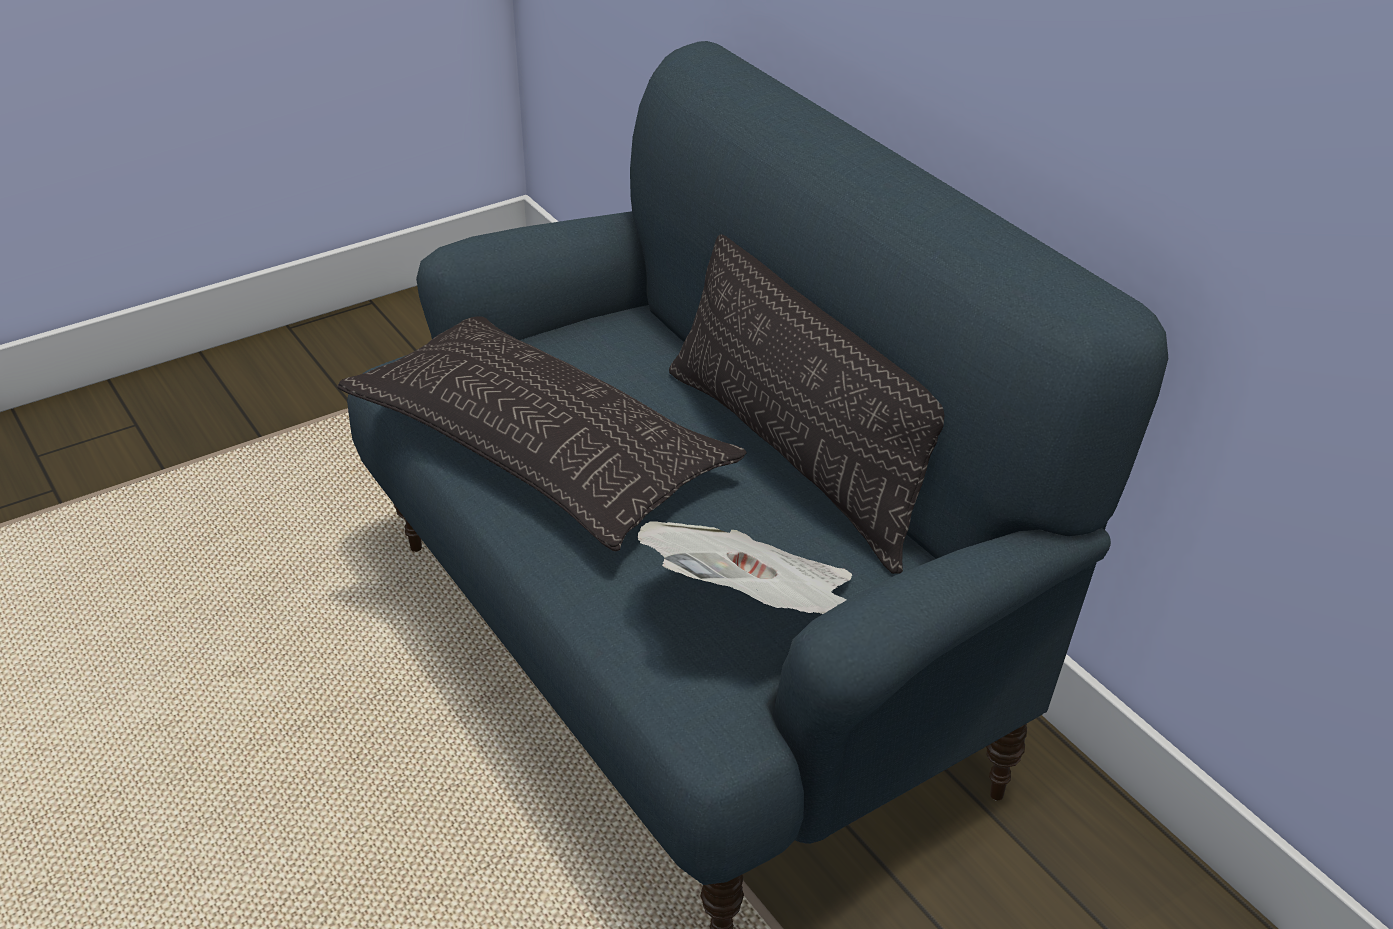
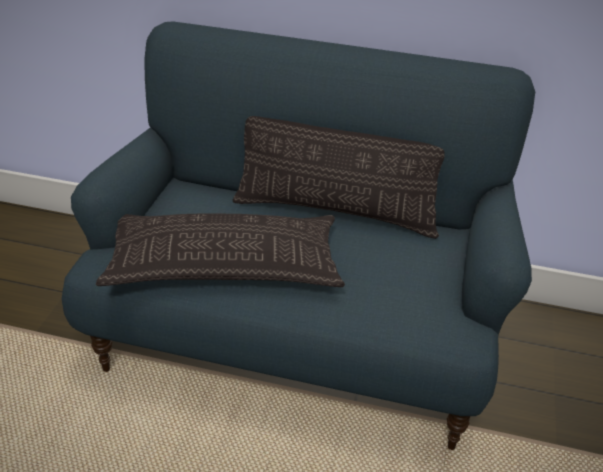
camera: 45 degrees left, 0 degrees up
newspaper [637,521,853,614] -> none

